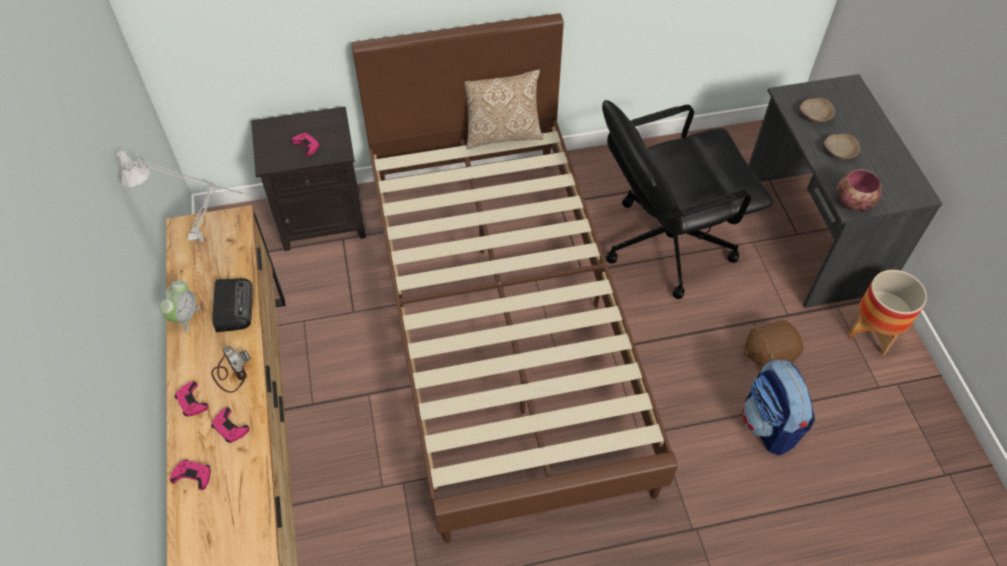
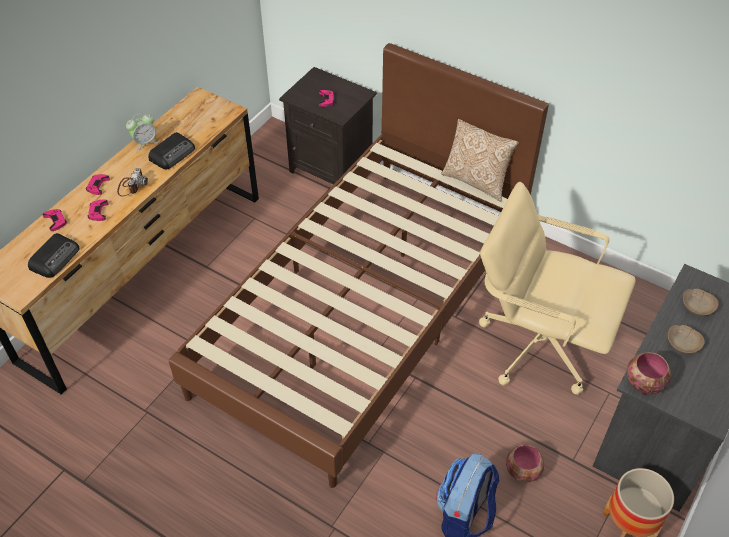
camera: 45 degrees right, 5 degrees down
grey table lamp [117,151,250,242] -> none
black office chair [602,100,773,299] -> beige office chair [479,182,636,395]
brown plush toy [744,320,804,370] -> bowl [506,445,544,483]
none -> radio [28,233,79,278]

